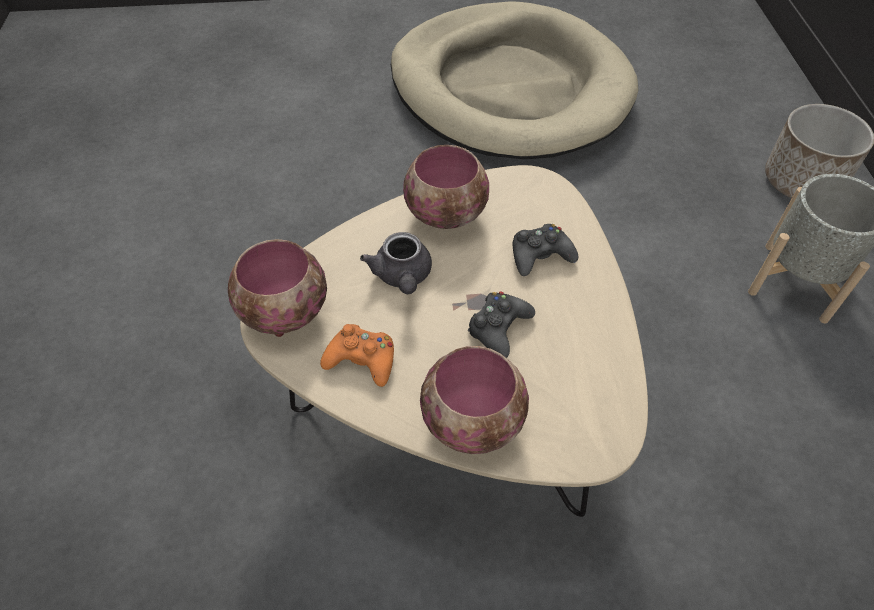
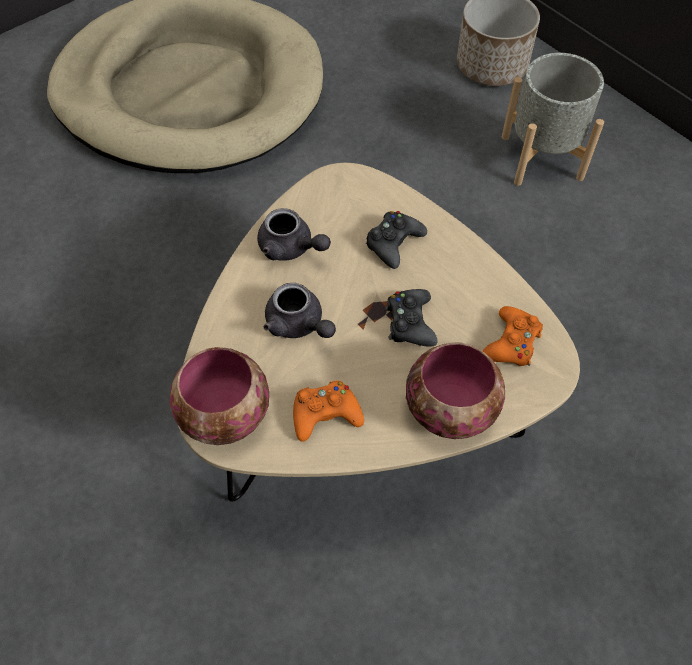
camera: 35 degrees left, 5 degrees up
bowl [403,145,489,229] -> grey teapot [257,208,331,261]
none -> orange game controller [483,306,543,366]

